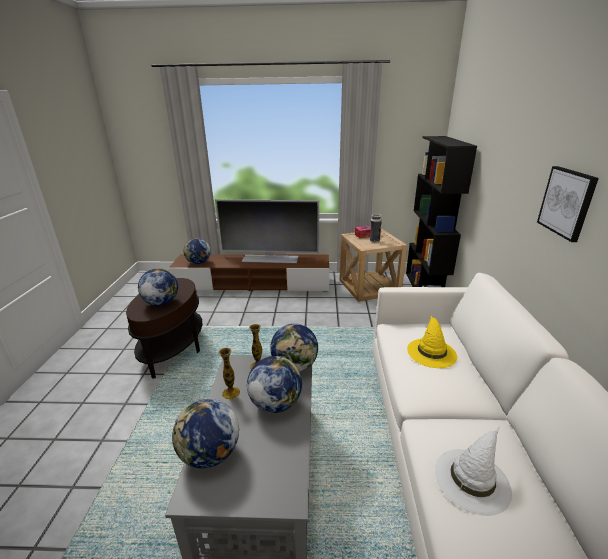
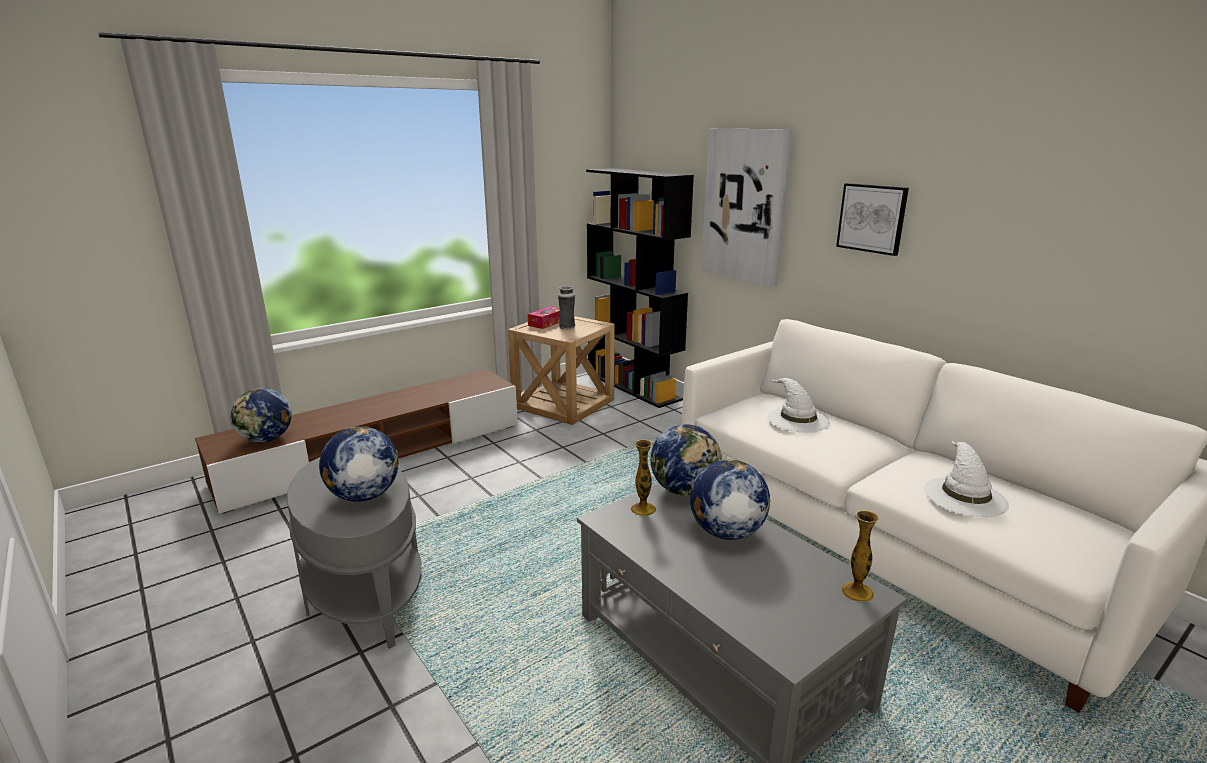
camera: 40 degrees left, 5 degrees down
brown side table [126,278,202,378] -> grey side table [287,457,422,649]
globe [172,399,239,469] -> none
television [215,199,319,263] -> none
vase [219,348,240,399] -> vase moved to [841,510,879,602]
yellow hat [407,316,457,368] -> white hat [767,378,830,433]
none -> picture [701,129,793,287]

